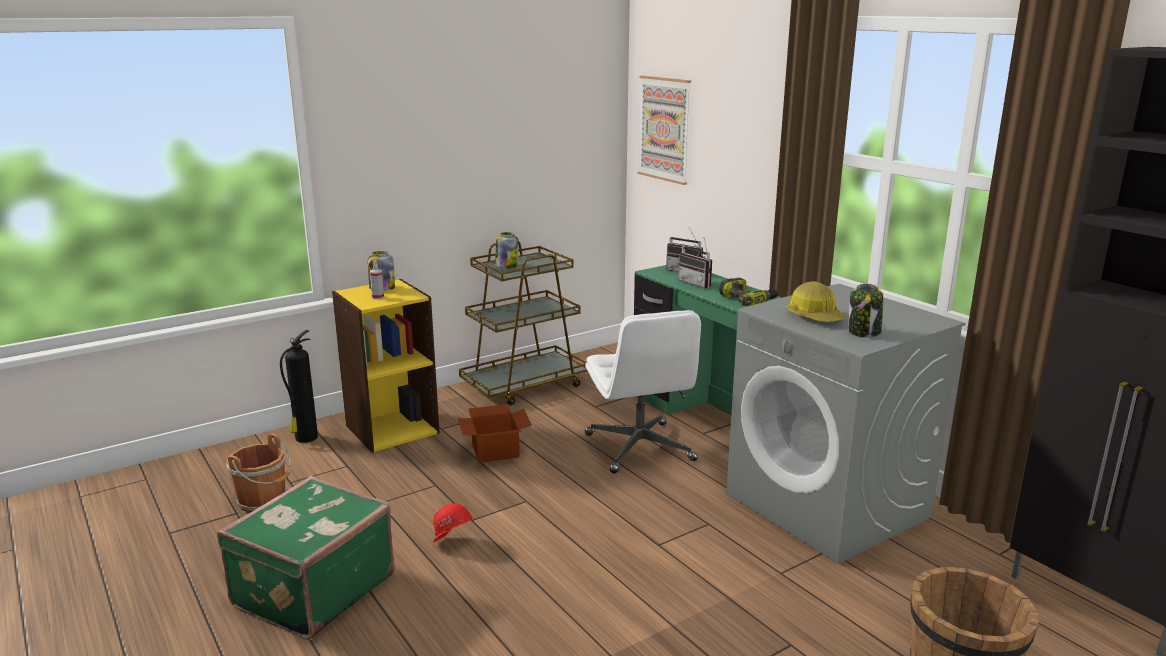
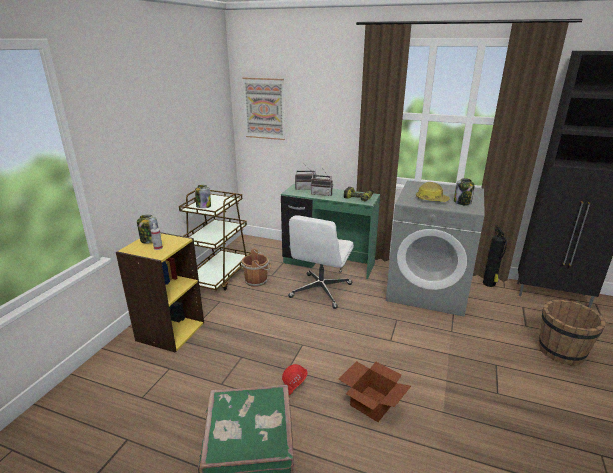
camera: 35 degrees left, 5 degrees up
brown bucket [226,434,291,513] -> brown bucket moved to [242,248,271,287]
fire extinguisher [280,330,318,443] -> fire extinguisher moved to [483,225,507,287]
cardboard box [457,404,532,463] -> cardboard box moved to [339,361,411,422]
white office chair [585,310,701,474] -> white office chair turned 75 degrees clockwise [288,215,354,309]

